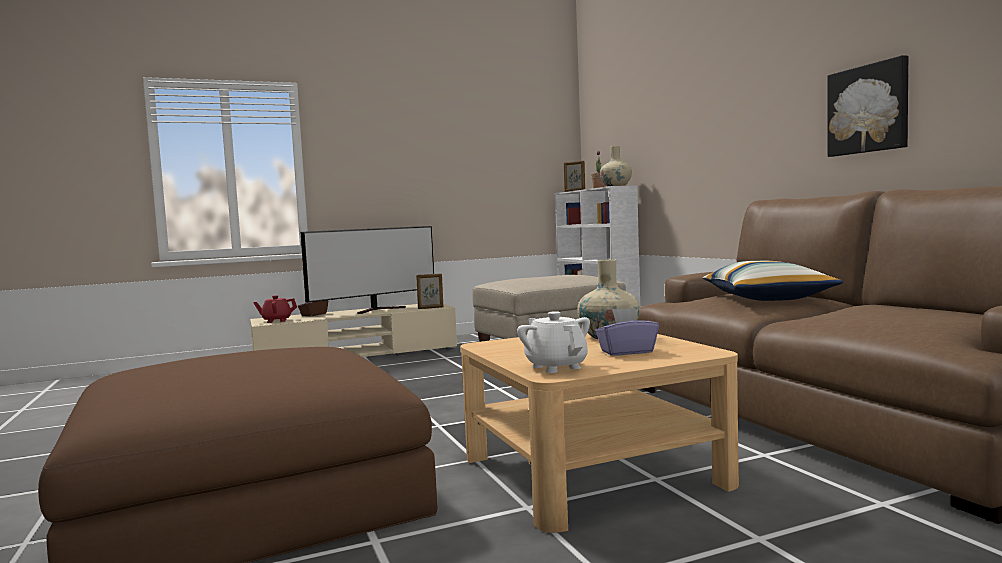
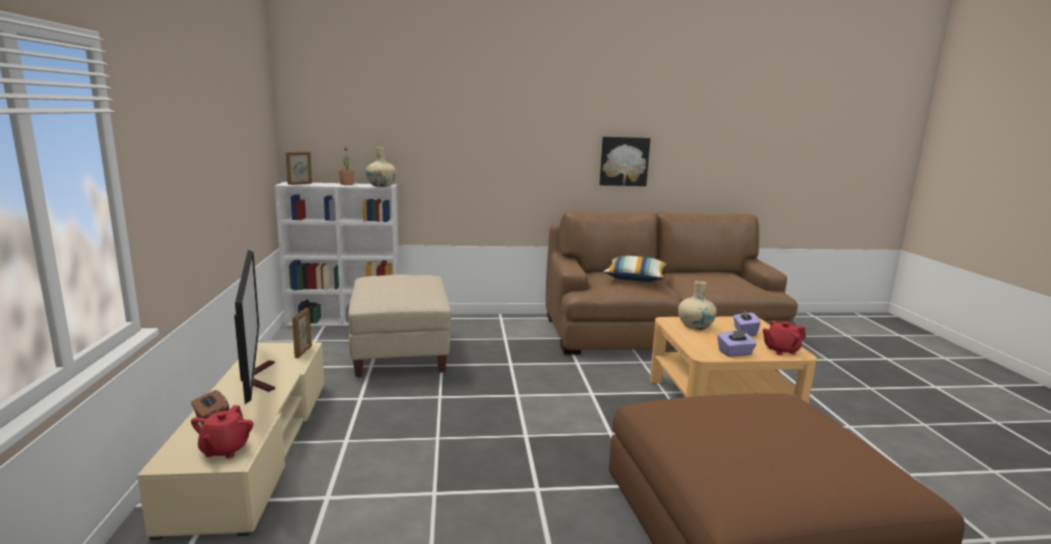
camera: 75 degrees left, 10 degrees up
white teapot [517,311,590,373] -> red teapot [763,320,806,355]
none -> purple tissue box [717,330,757,357]

